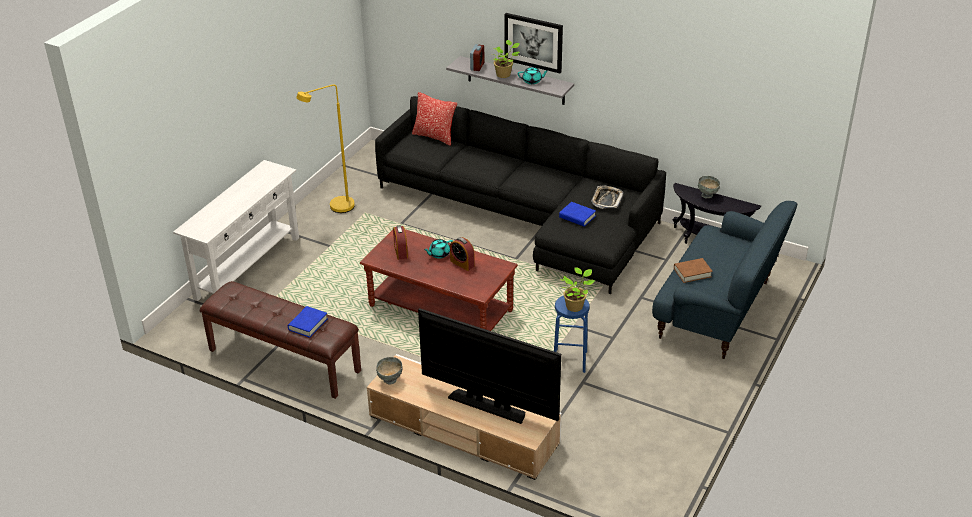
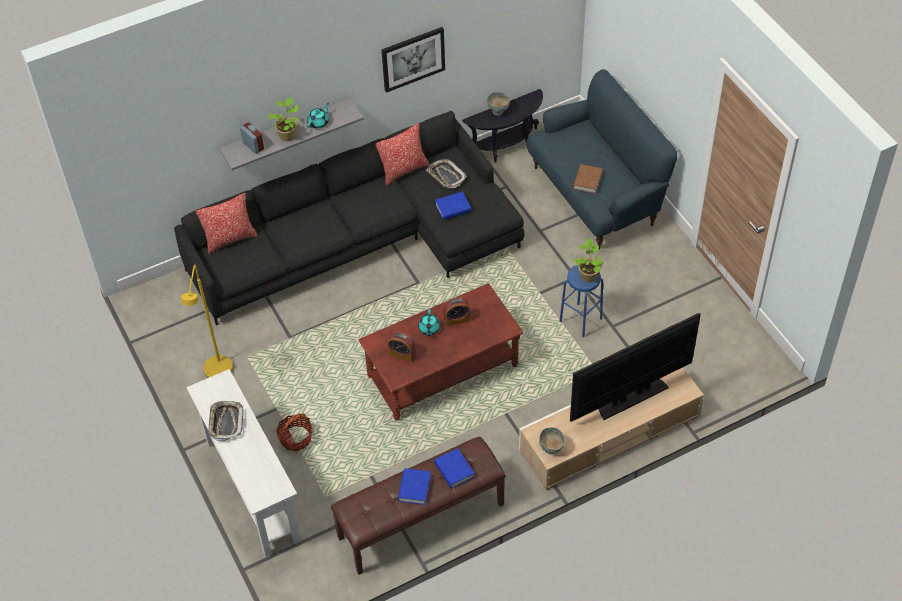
camera: 55 degrees left, 15 degrees up
picture [504,13,563,73] -> picture moved to [381,27,445,93]
none -> tray [208,401,243,441]
none -> basket [276,413,313,452]
none -> pillow [375,123,429,186]
none -> blue book [398,468,431,505]

